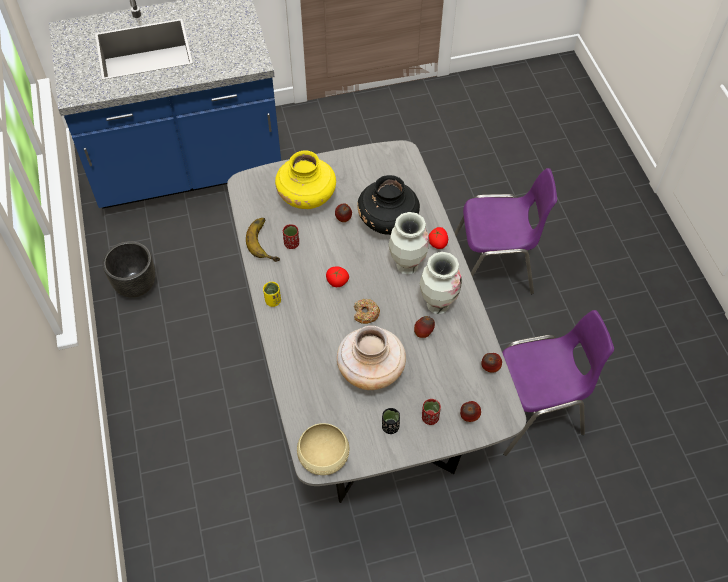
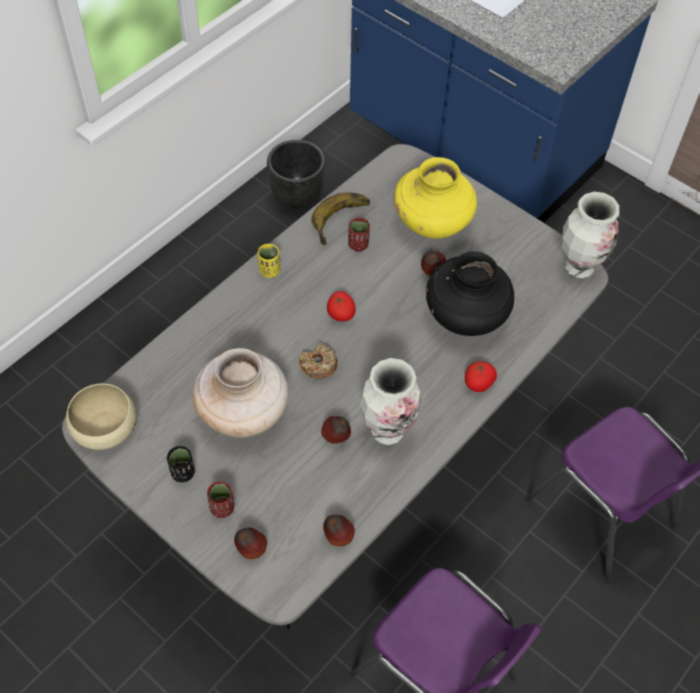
camera: 55 degrees right, 0 degrees up
vase [388,212,430,274] -> vase moved to [562,192,619,278]

